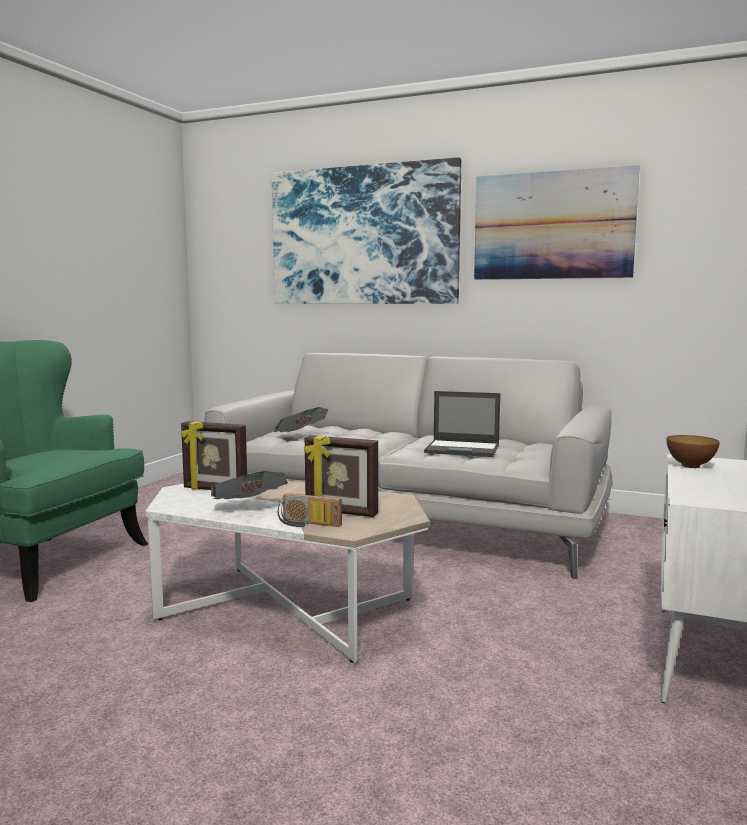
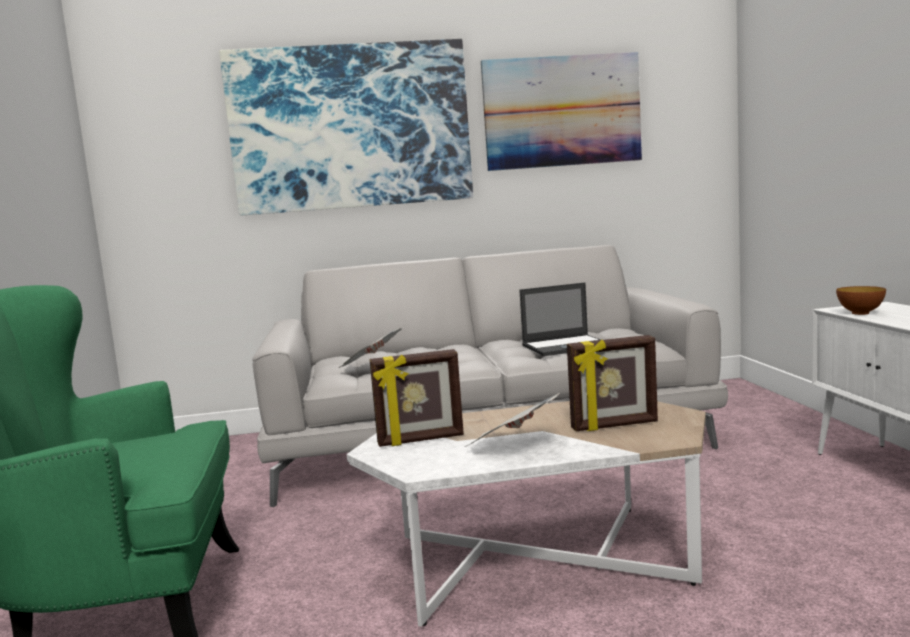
camera: 30 degrees left, 0 degrees up
radio [278,493,342,527] -> none

